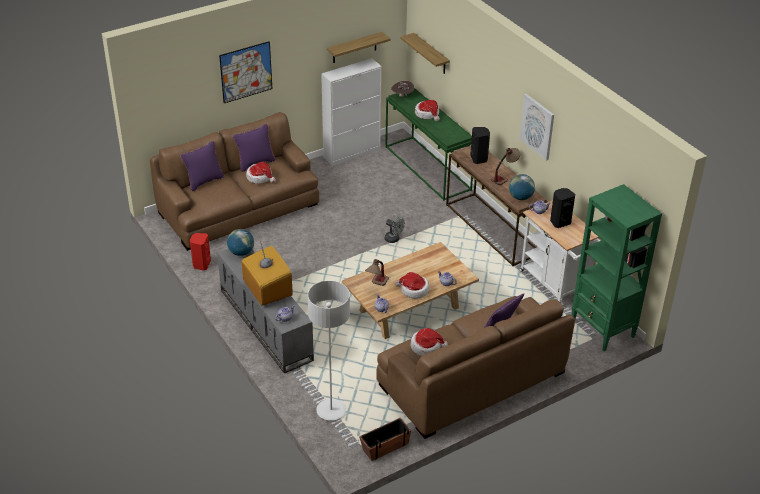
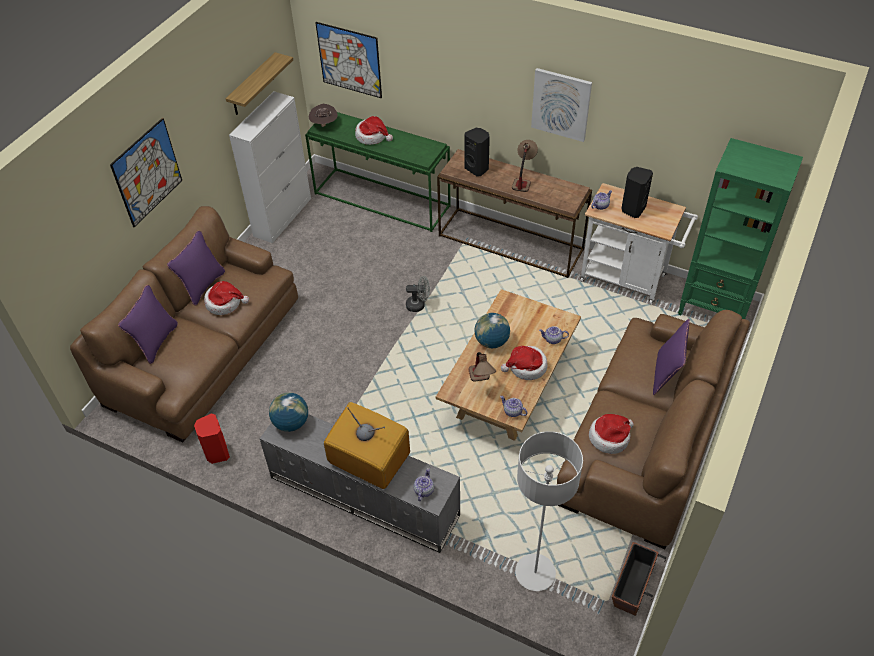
camera: 30 degrees left, 10 degrees up
shelf [401,33,450,74] -> picture [315,22,382,99]
globe [509,174,535,200] -> globe moved to [474,313,510,348]

